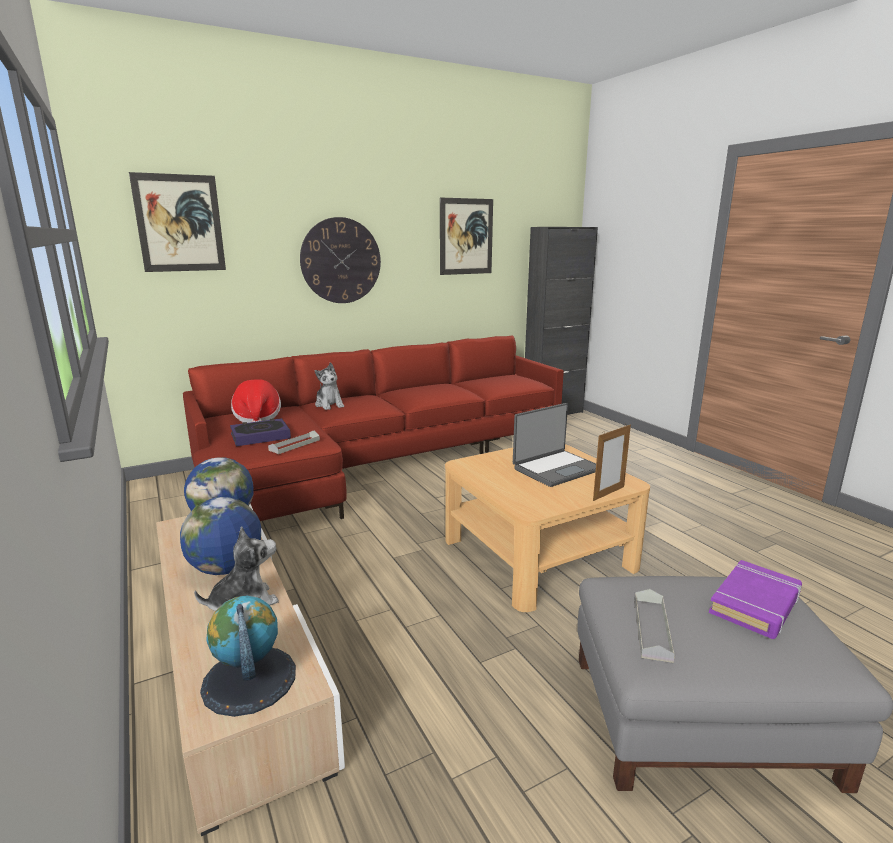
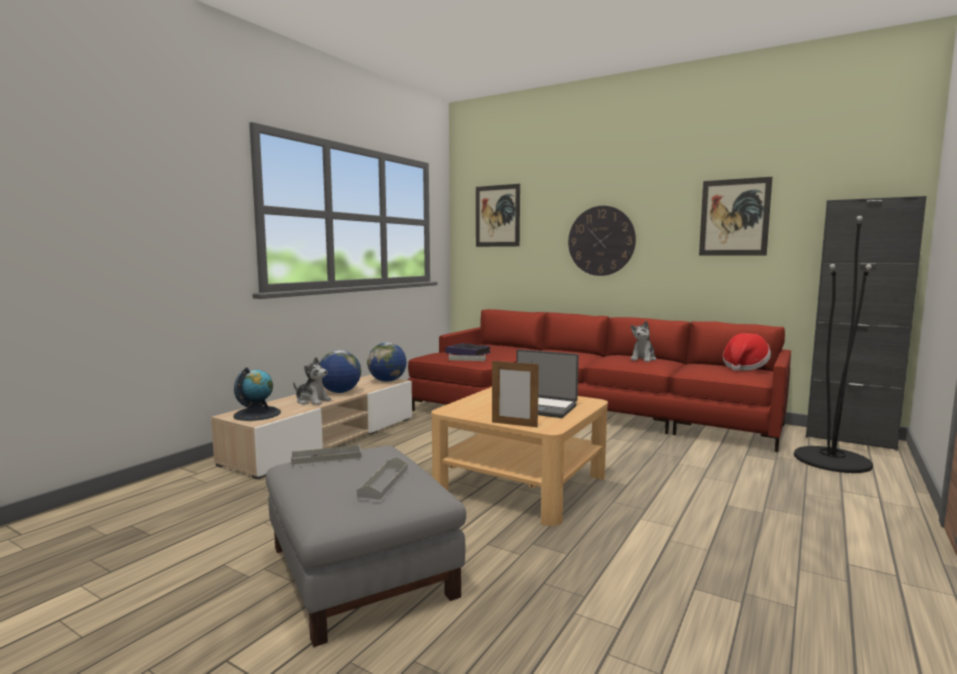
camera: 60 degrees right, 10 degrees down
hat [231,379,281,423] -> hat moved to [723,333,771,371]
plush toy [315,362,344,410] -> plush toy moved to [631,321,656,362]
purple book [709,560,802,639] -> grey tray [357,457,408,500]
none -> black floor lamp [794,216,873,473]

